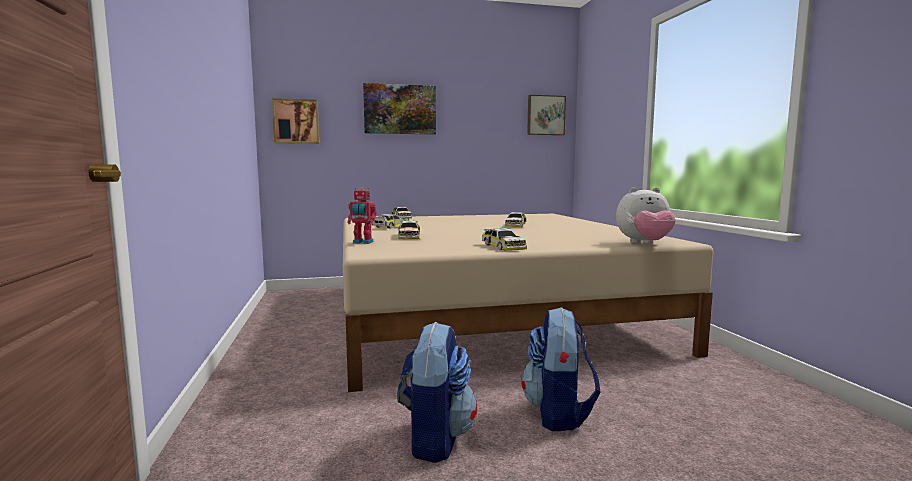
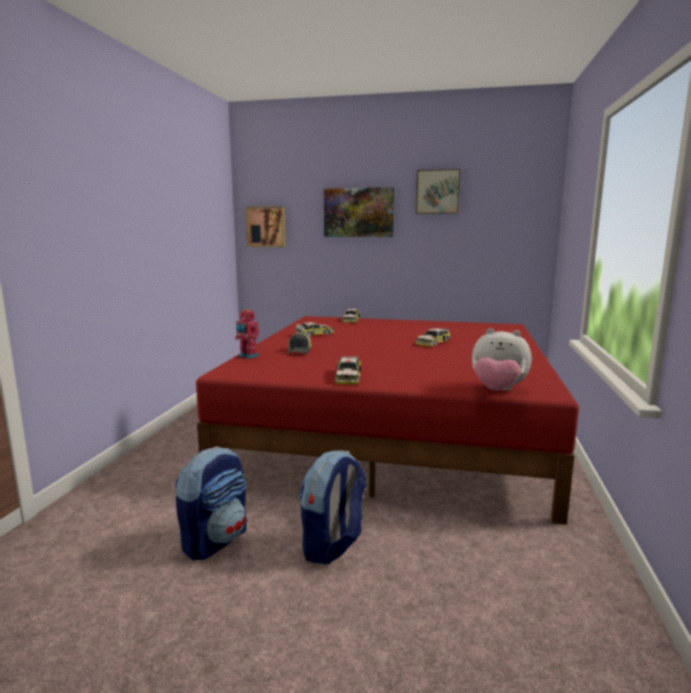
camera: 25 degrees right, 5 degrees up
beige bed [343,214,713,392] -> red bed [196,316,579,525]
toy car [398,221,420,239] -> cap [287,332,312,354]
picture [527,95,566,135] -> picture moved to [416,169,460,214]

